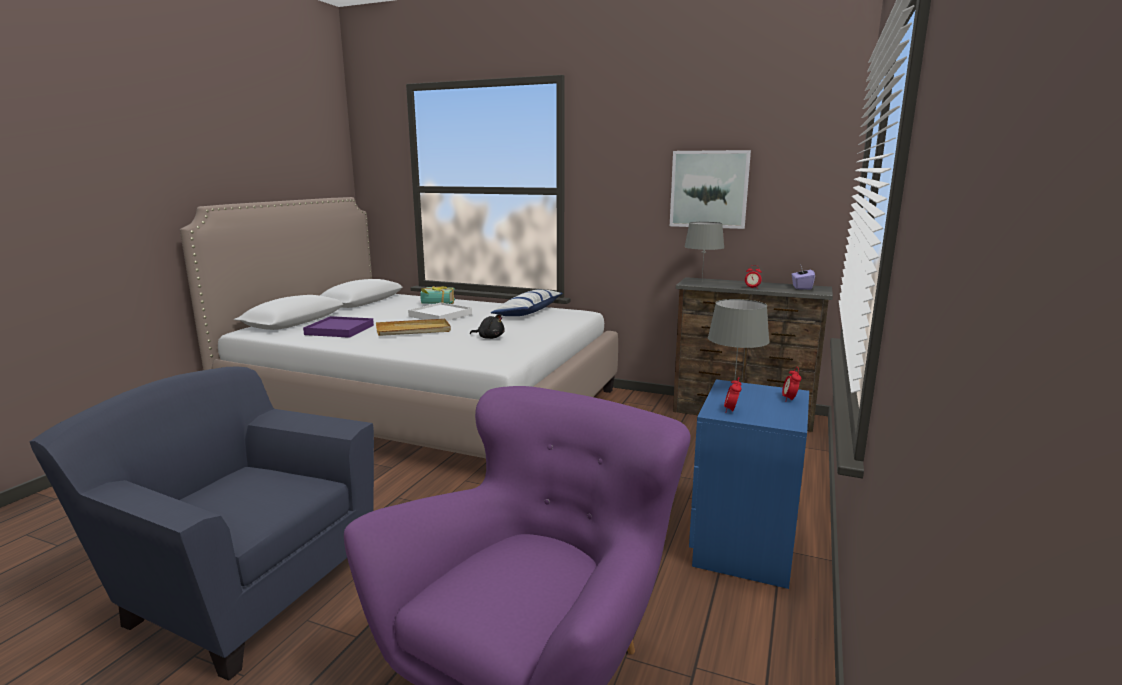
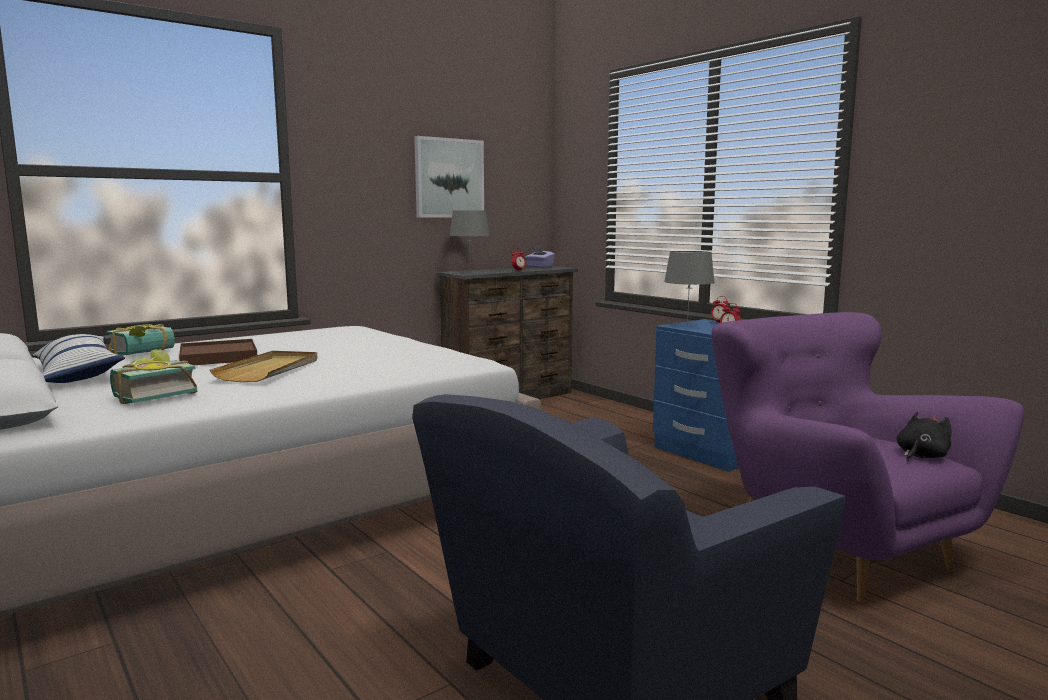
camera: 60 degrees left, 5 degrees down
purple tray [303,316,374,338] -> book [110,349,197,404]
white tray [408,302,472,321] -> brown tray [179,339,257,365]
black plush toy [470,314,505,339] -> black plush toy moved to [897,412,952,461]
pillow [491,290,563,316] -> pillow moved to [32,334,125,383]

